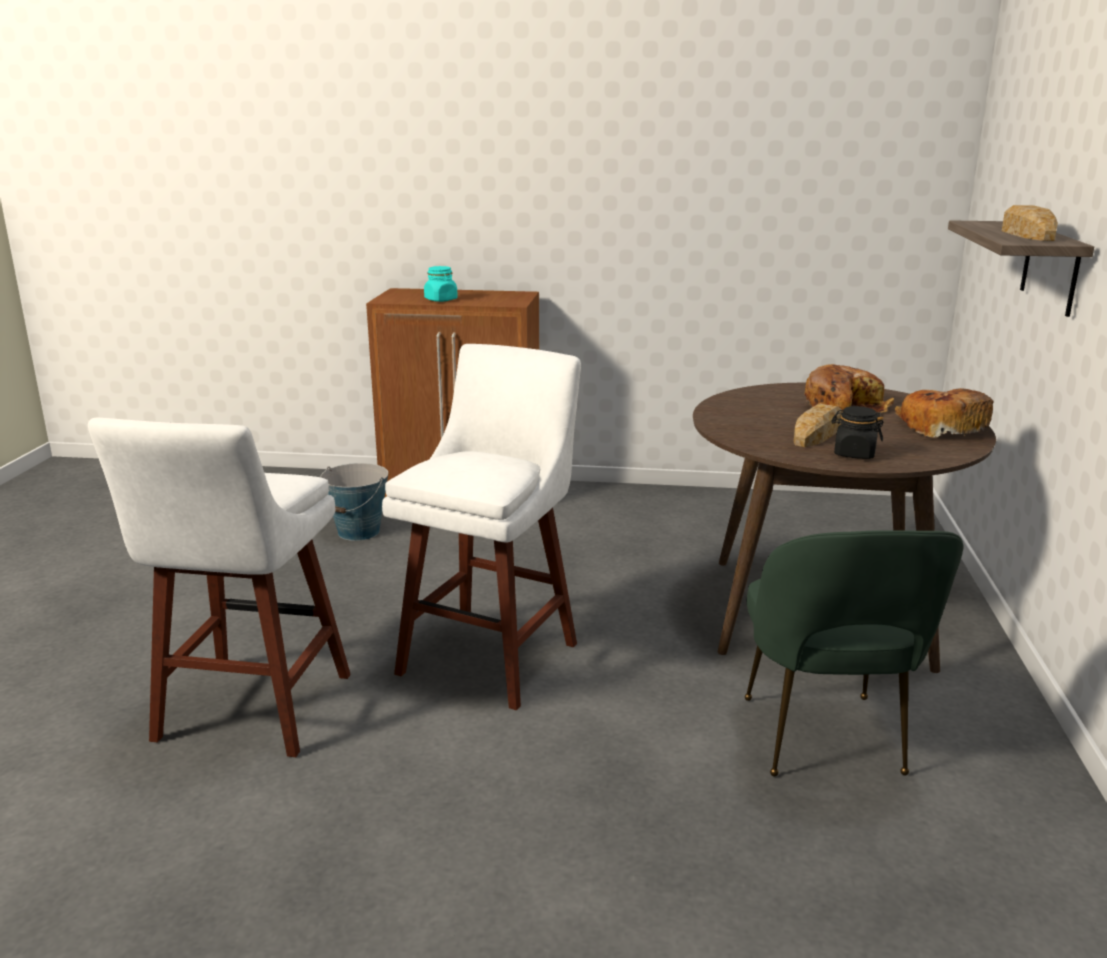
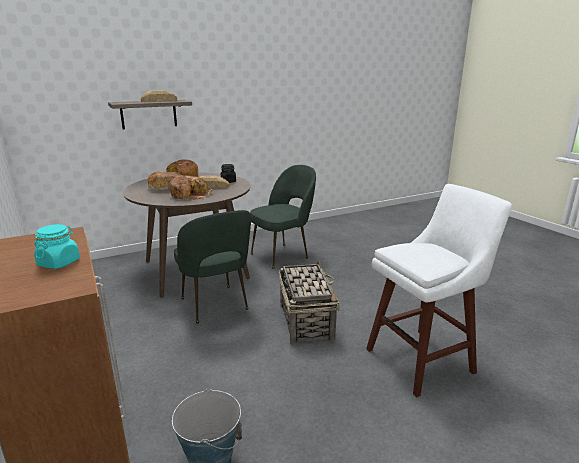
camera: 125 degrees left, 0 degrees up
white stool [382,344,581,710] -> basket [279,259,340,345]
none -> bread [170,175,212,200]
none -> green chair [174,210,251,324]

